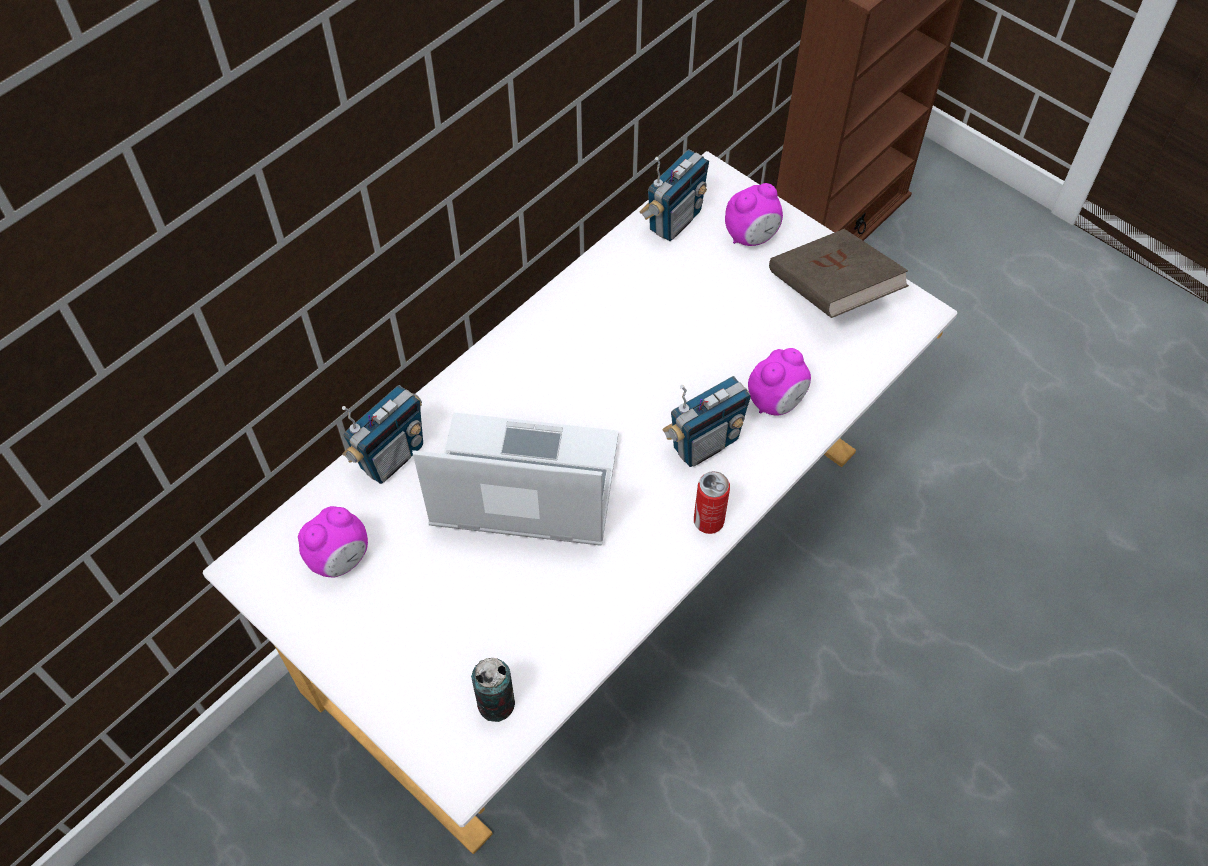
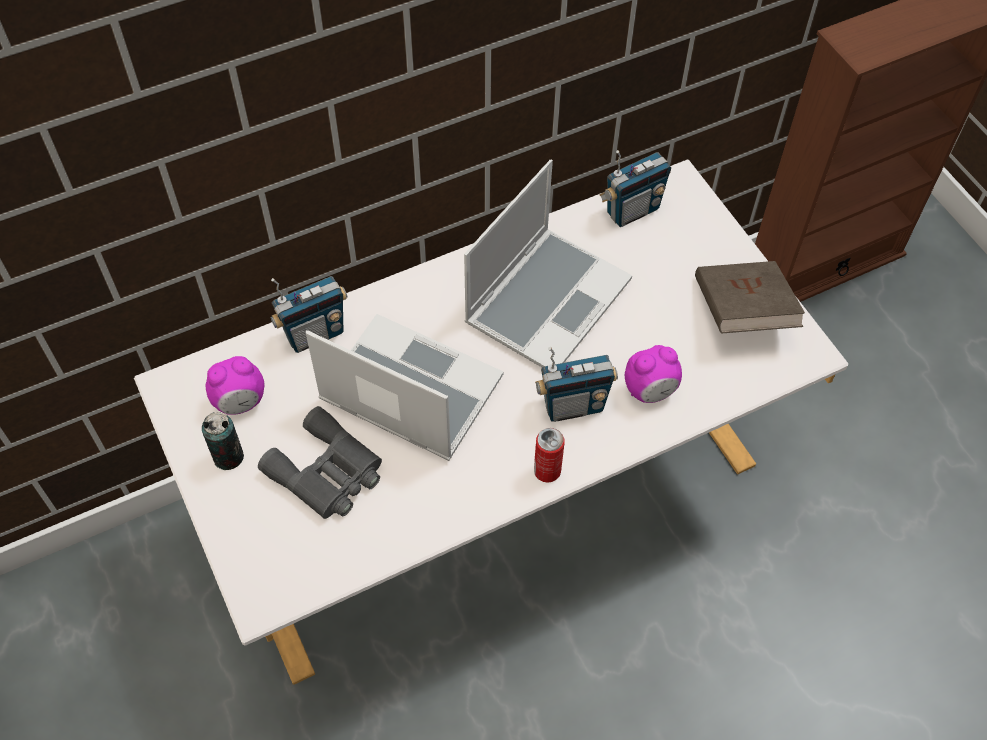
camera: 20 degrees right, 0 degrees up
can [471,658,515,722] -> can moved to [202,412,244,470]
alarm clock [725,183,783,246] -> none
none -> grey binoculars [258,406,382,519]
none -> laptop [464,160,632,367]

